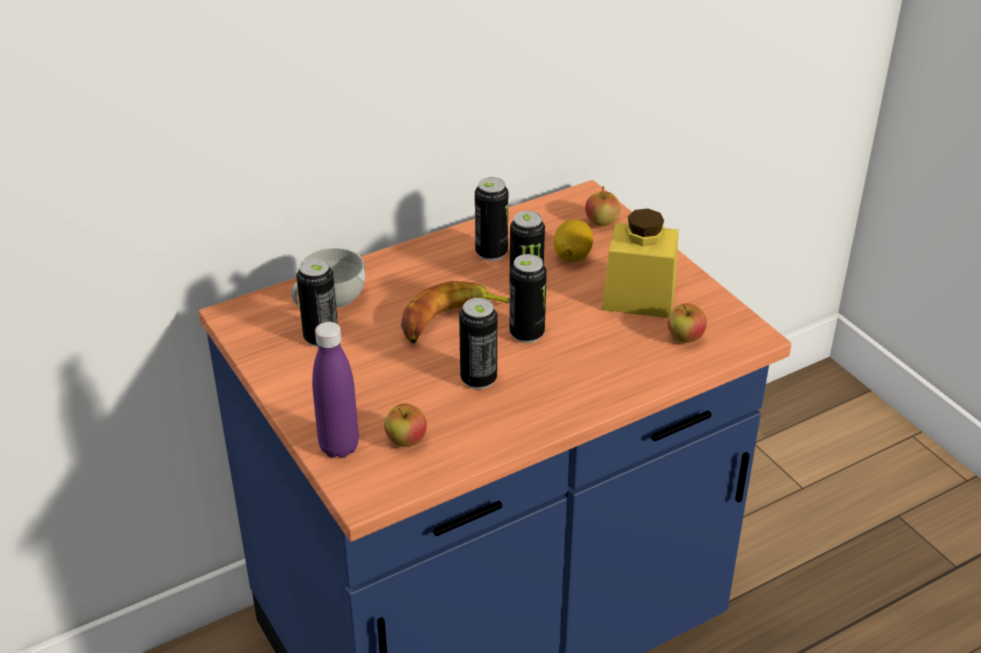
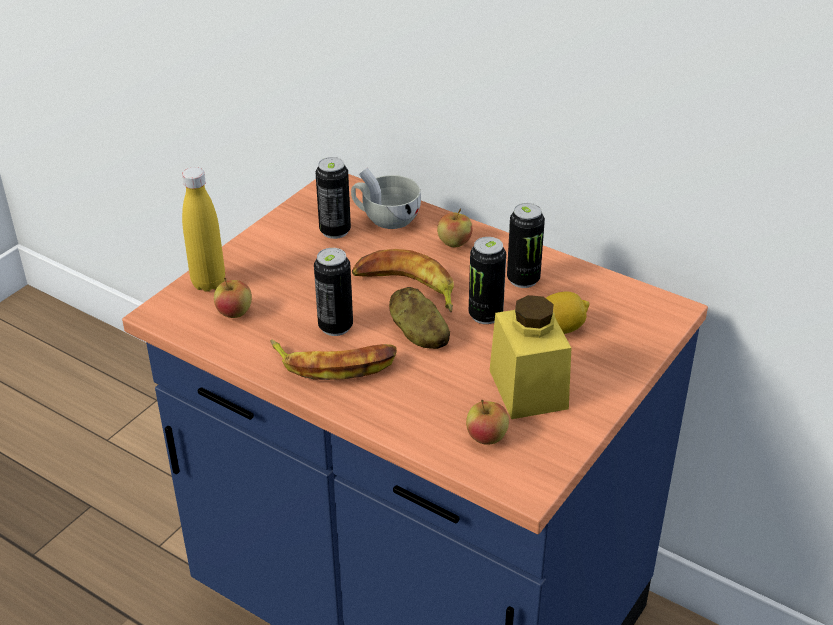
camera: 65 degrees right, 0 degrees up
purple bottle [312,322,359,458] -> yellow bottle [182,167,225,292]
can [509,254,547,343] -> potato [389,287,450,349]
apple [585,186,621,226] -> apple moved to [437,209,472,248]
none -> banana [270,339,397,380]

